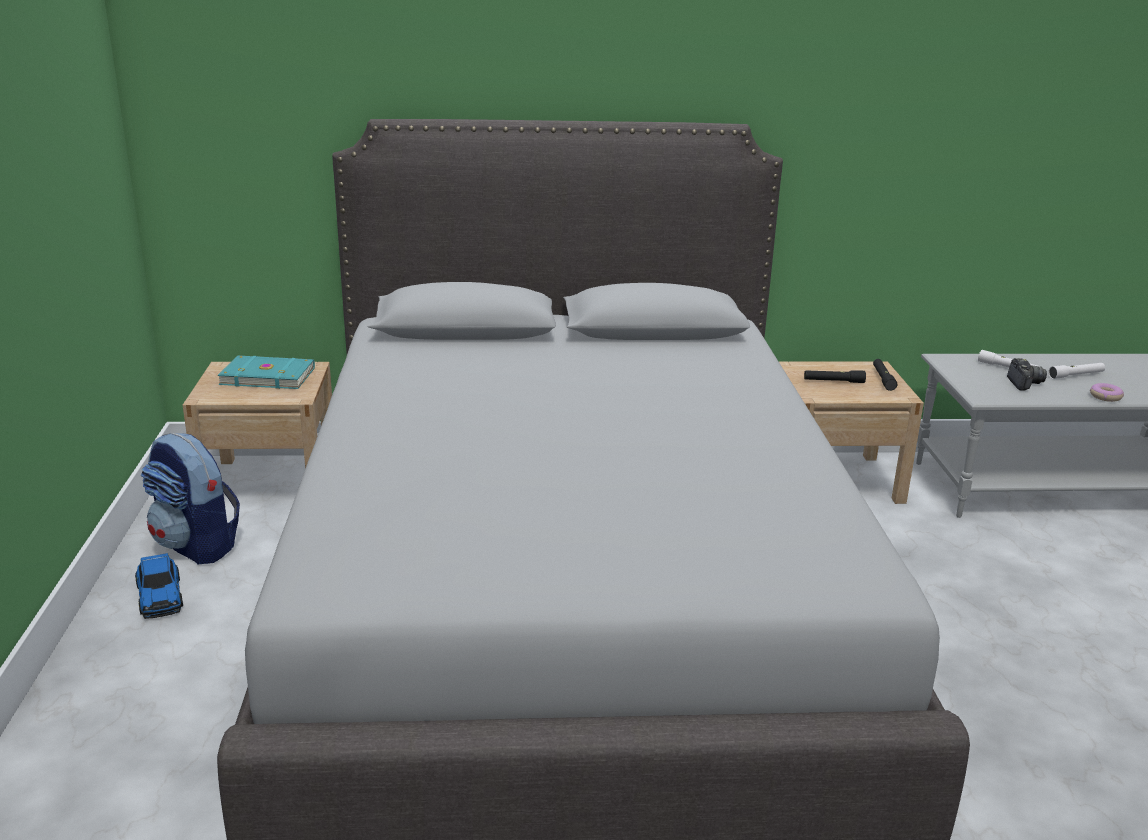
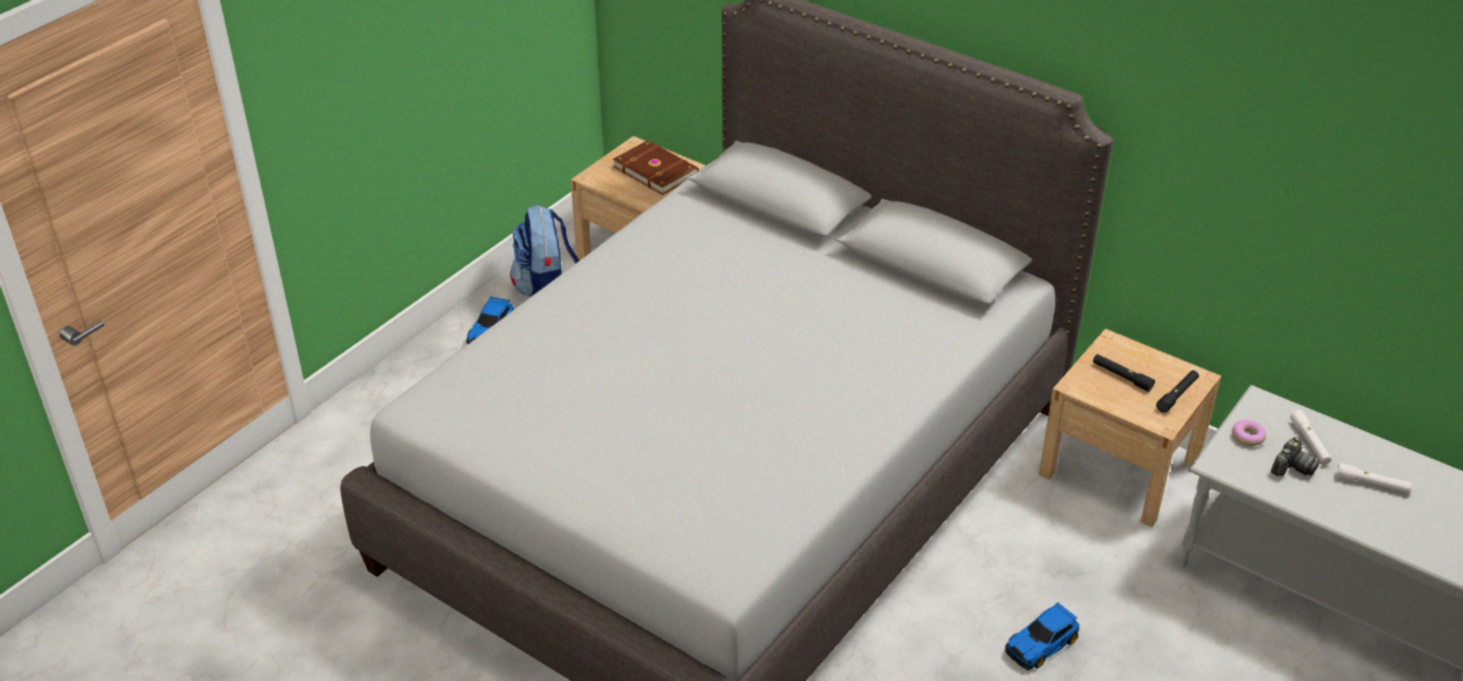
camera: 40 degrees right, 15 degrees up
turquoise book [218,355,315,389] -> brown book [613,140,699,195]
donut [1090,383,1124,402] -> donut moved to [1232,420,1266,446]
none -> toy car [1005,603,1080,670]

